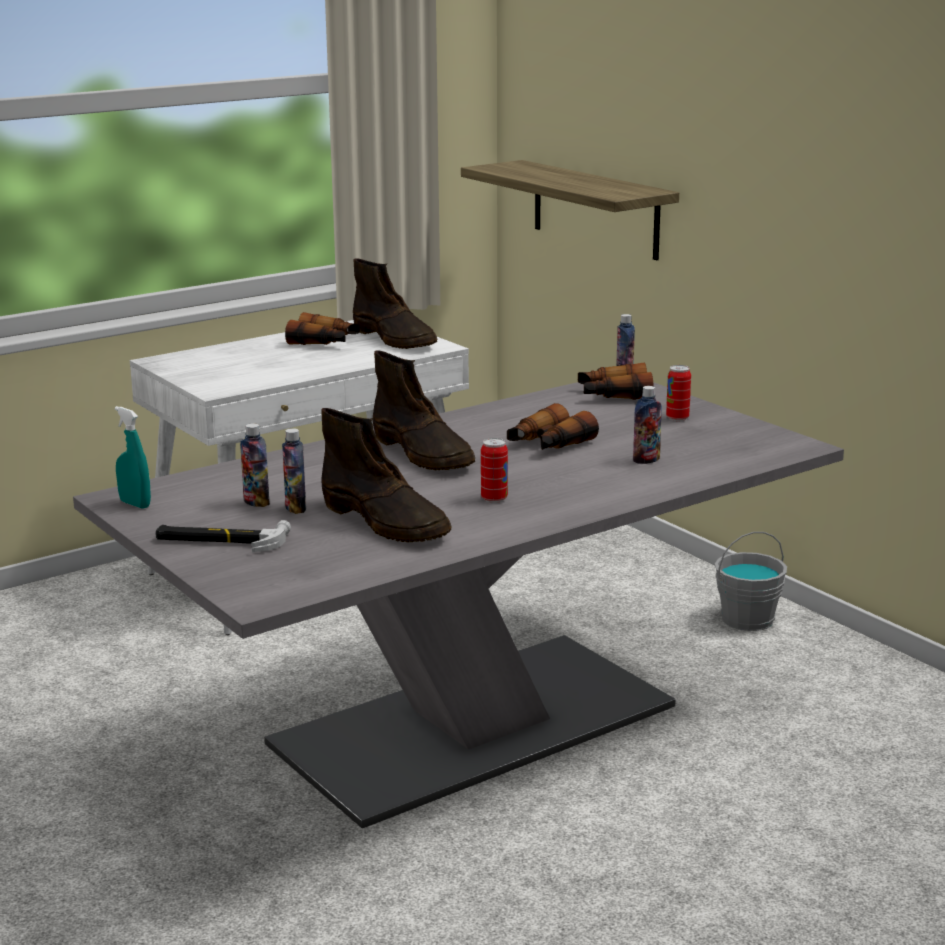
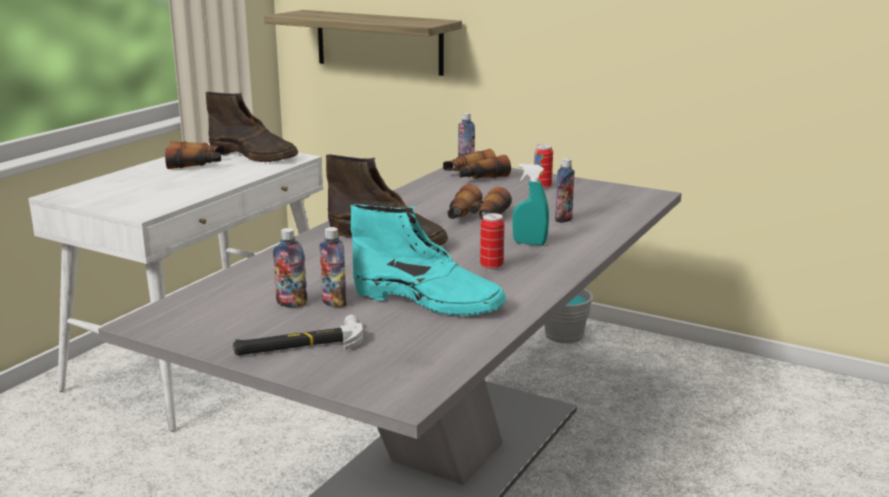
camera: 25 degrees left, 0 degrees up
turquoise spray bottle [115,406,151,509] -> turquoise spray bottle moved to [513,164,549,245]
brown boot [321,408,452,543] -> turquoise boot [351,204,506,316]

